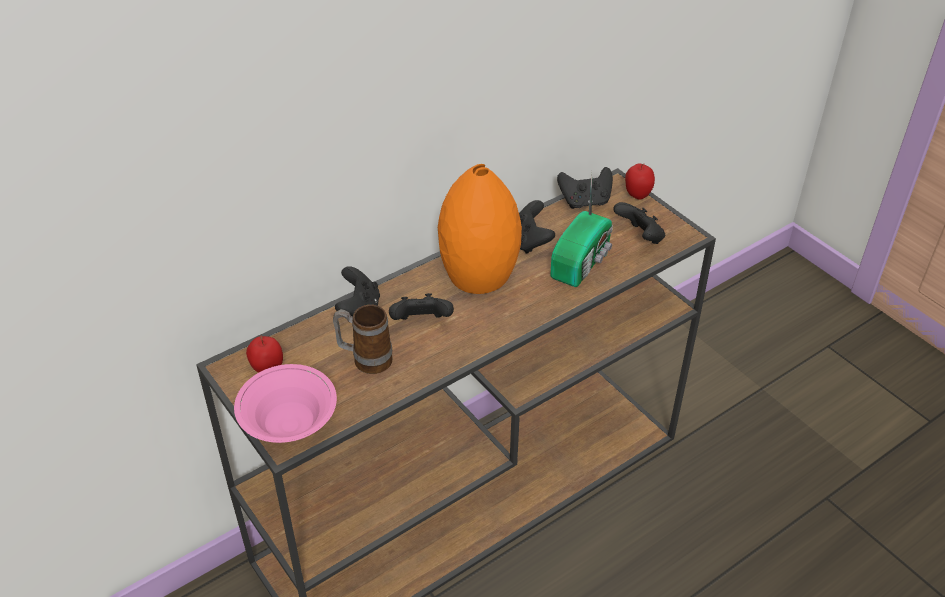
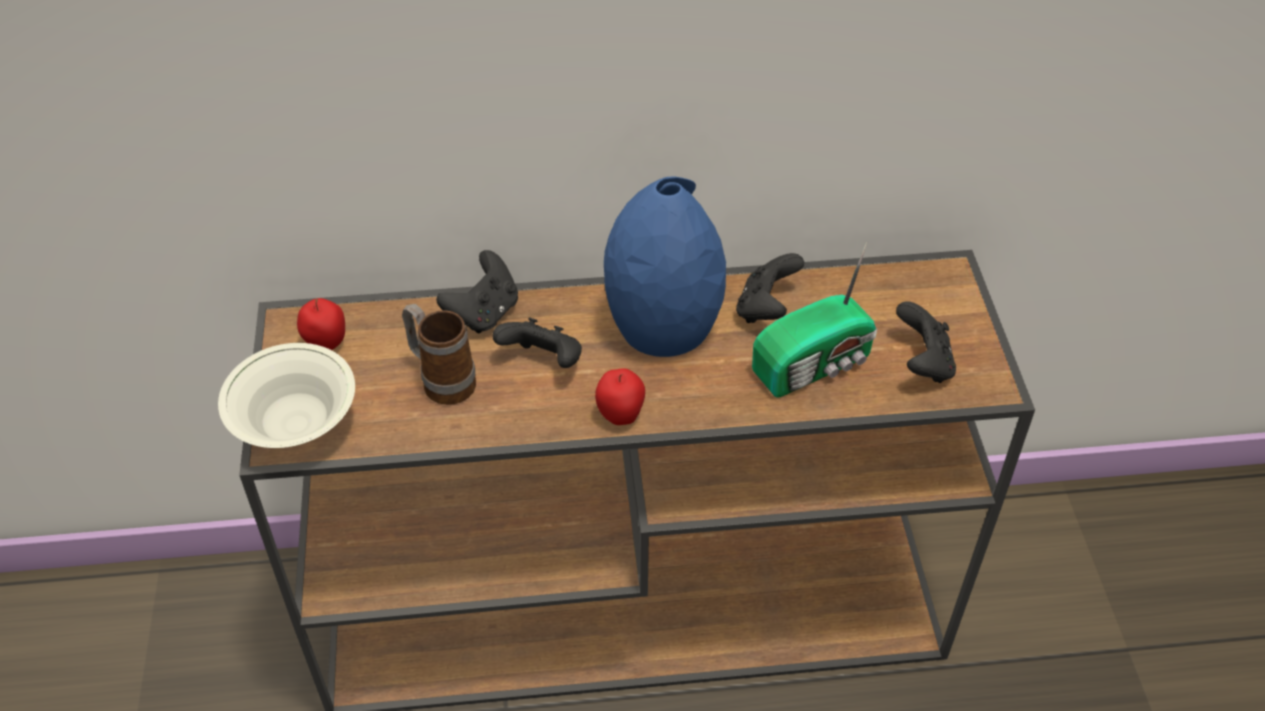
camera: 30 degrees right, 5 degrees up
pink bowl [234,364,337,443] -> white bowl [218,343,355,448]
orange vase [438,164,522,294] -> blue vase [604,177,726,357]
black game controller [557,167,613,209] -> none
apple [625,163,655,200] -> apple moved to [595,368,645,425]

